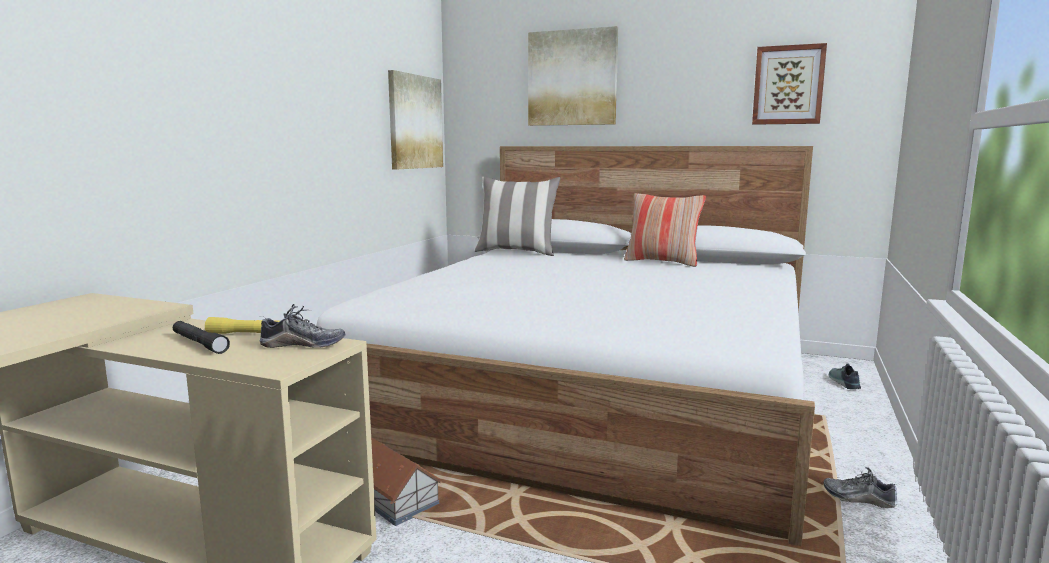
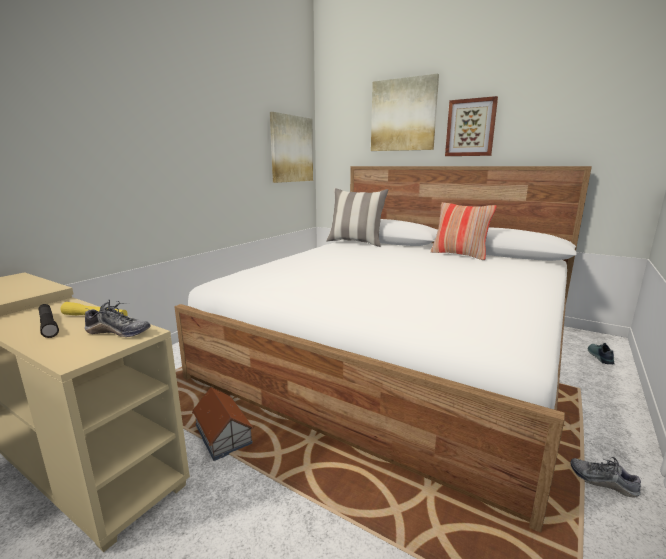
camera: 10 degrees right, 5 degrees up
picture [752,43,827,125] -> picture moved to [445,96,498,156]

